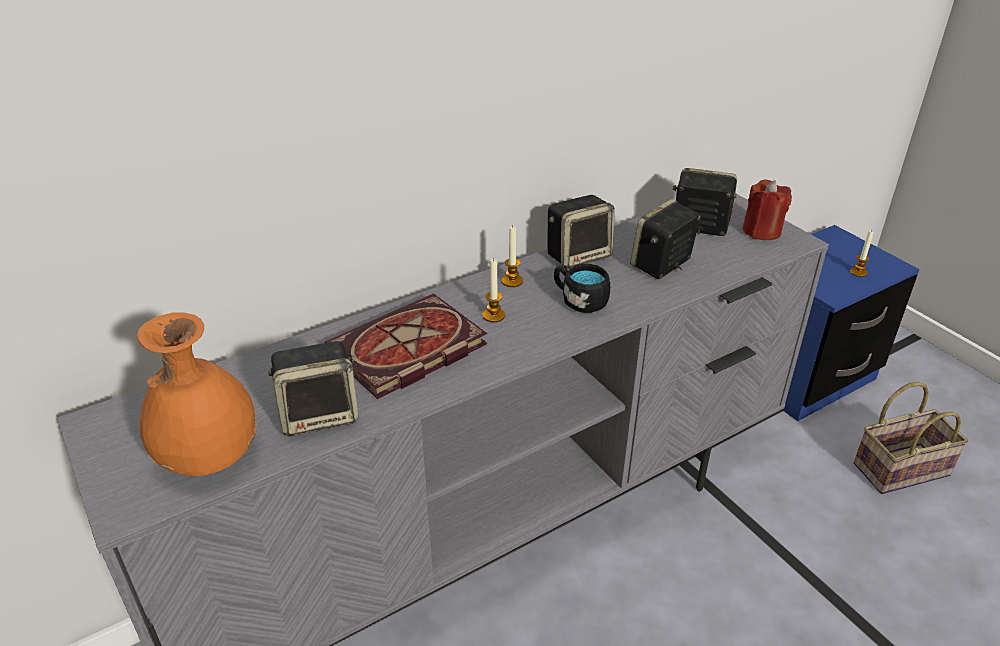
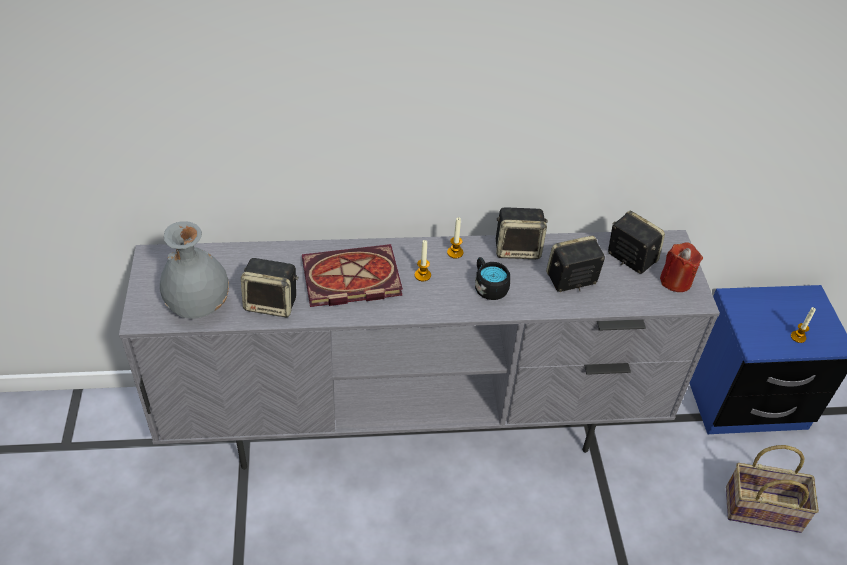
camera: 25 degrees right, 10 degrees up
orange vase [137,312,257,476] -> grey vase [160,221,229,319]

